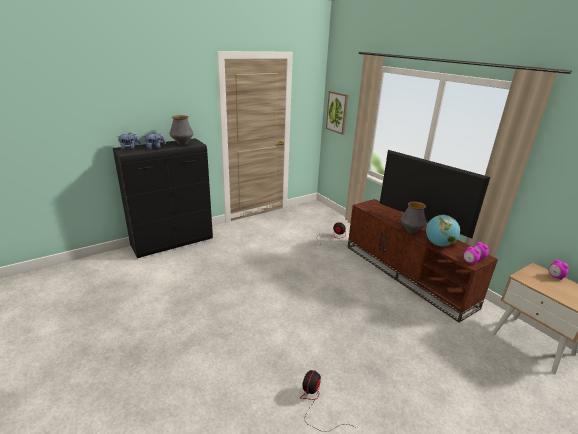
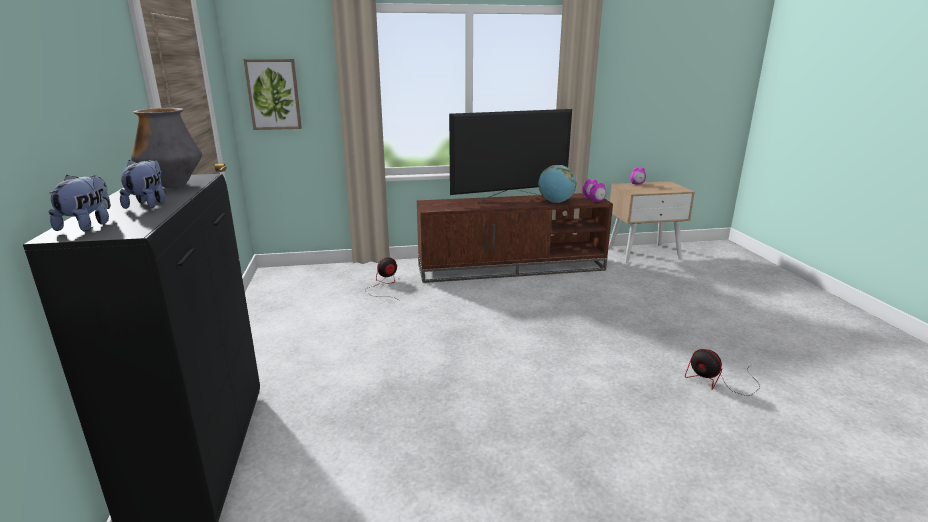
camera: 65 degrees left, 5 degrees down
vase [400,201,427,234] -> none

